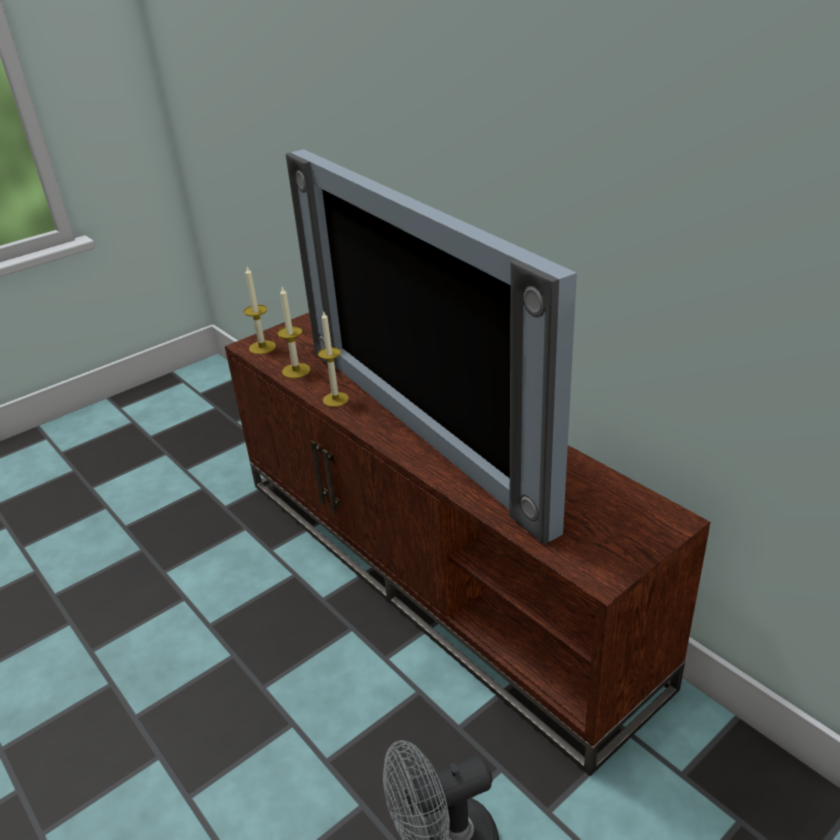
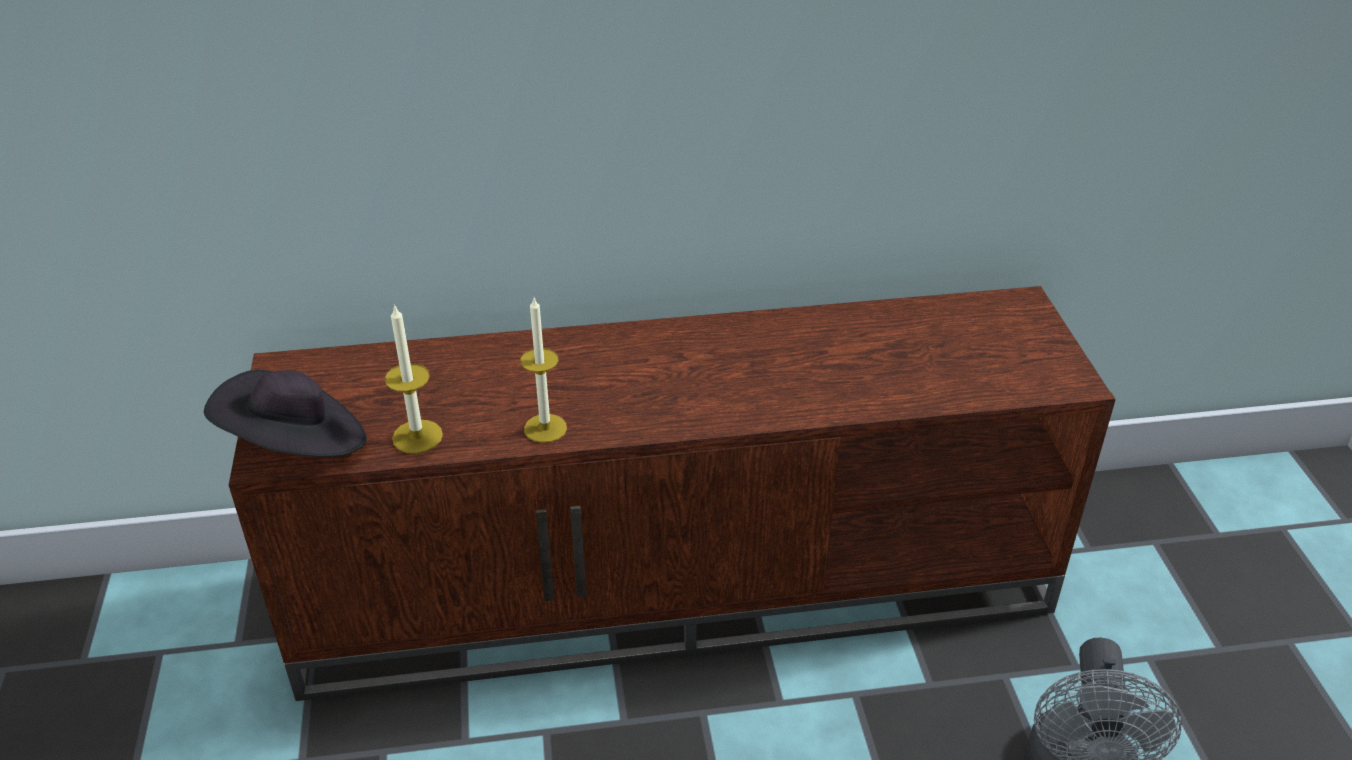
camera: 60 degrees left, 5 degrees up
candle [244,267,276,354] -> black hat [204,370,367,457]
television [286,149,577,545] -> none

